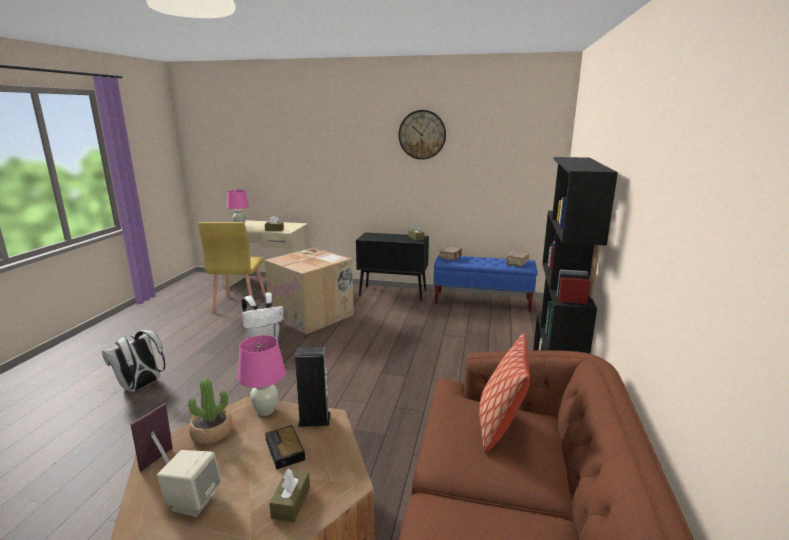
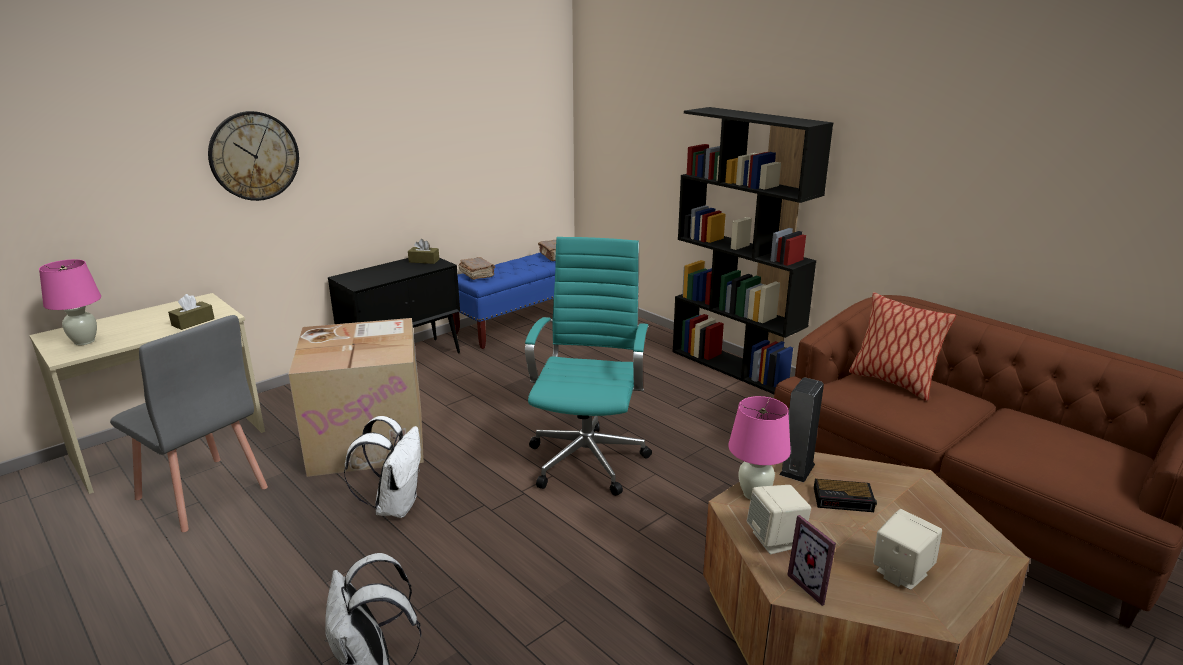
camera: 55 degrees left, 5 degrees up
potted plant [188,378,232,444] -> beige speaker [747,485,811,554]
yellow chair [198,222,266,313] -> grey chair [110,315,268,532]
brown tissue box [269,468,310,522] -> none
wall clock [399,110,446,160] -> wall clock moved to [208,111,299,201]
none -> turquoise office chair [525,237,652,496]

